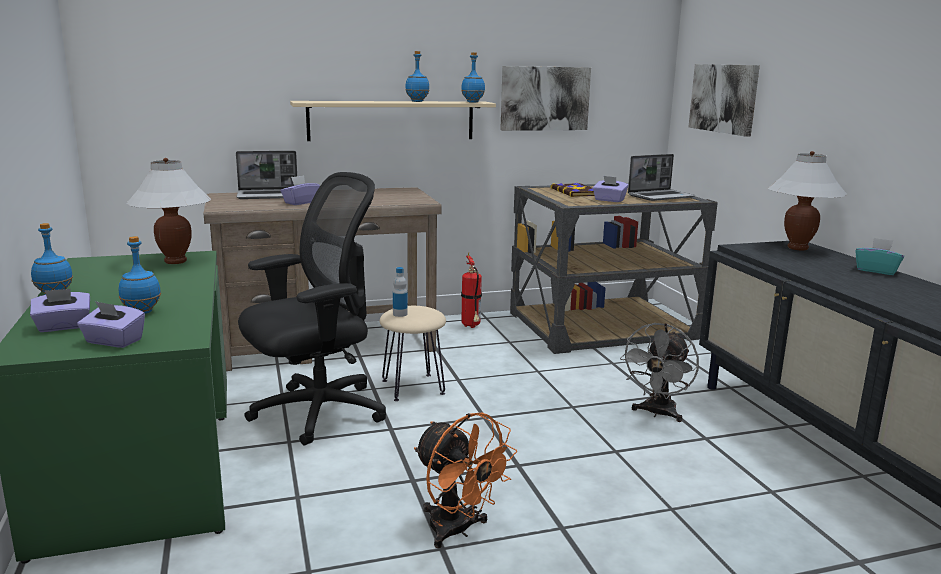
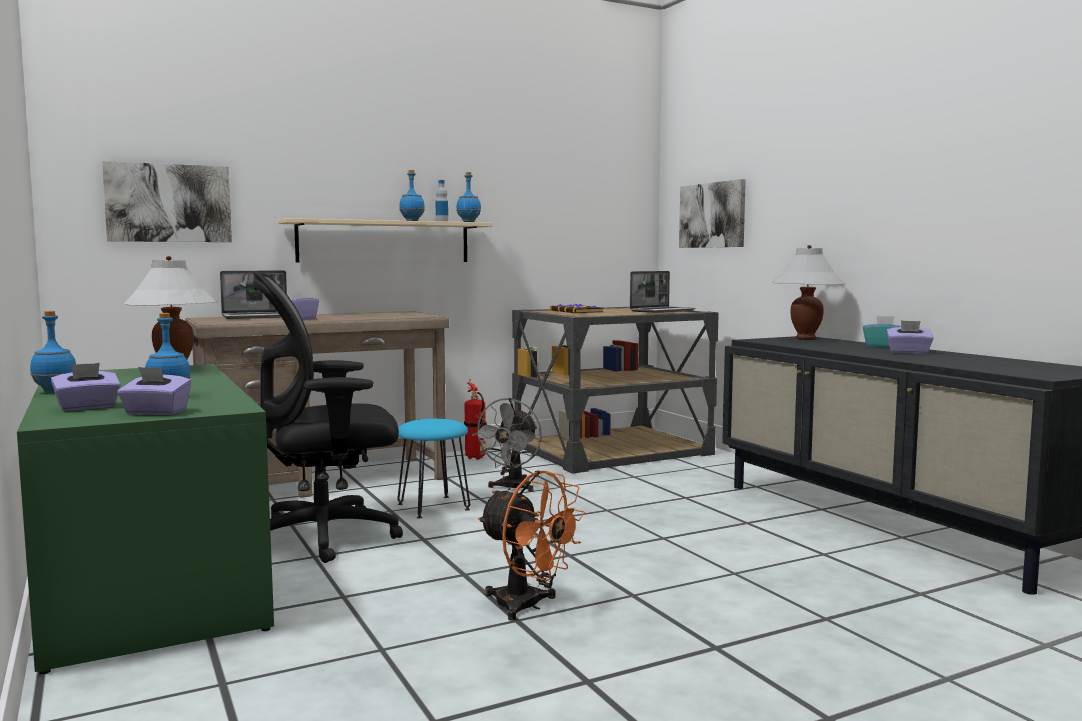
camera: 10 degrees left, 10 degrees down
black office chair [238,172,386,446] -> black office chair turned 150 degrees counterclockwise [253,271,403,563]
beige stool [380,306,446,401] -> turquoise stool [397,419,470,519]
bottle [393,267,408,317] -> bottle moved to [436,180,448,222]
picture [500,66,591,131] -> picture moved to [102,161,232,242]
purple tissue box [593,176,628,202] -> purple tissue box moved to [886,320,933,354]
grey fan [620,323,699,422] -> grey fan moved to [472,398,542,492]

